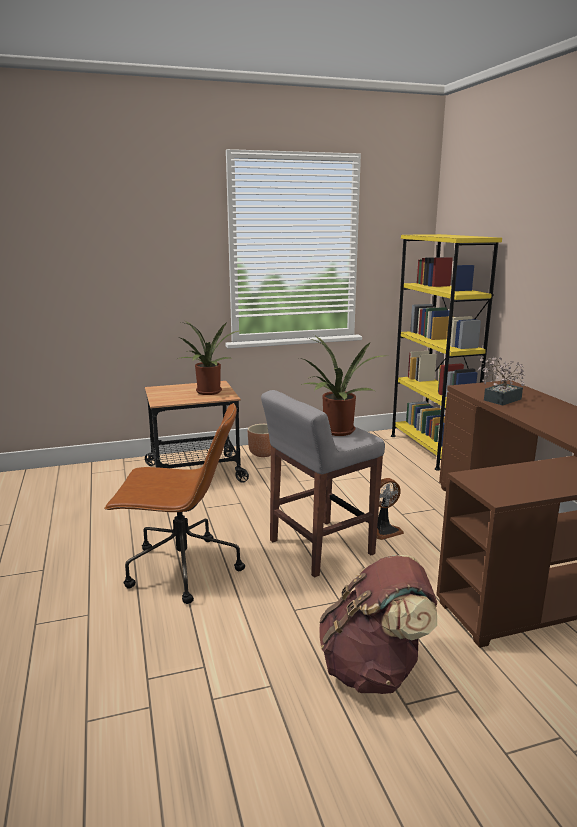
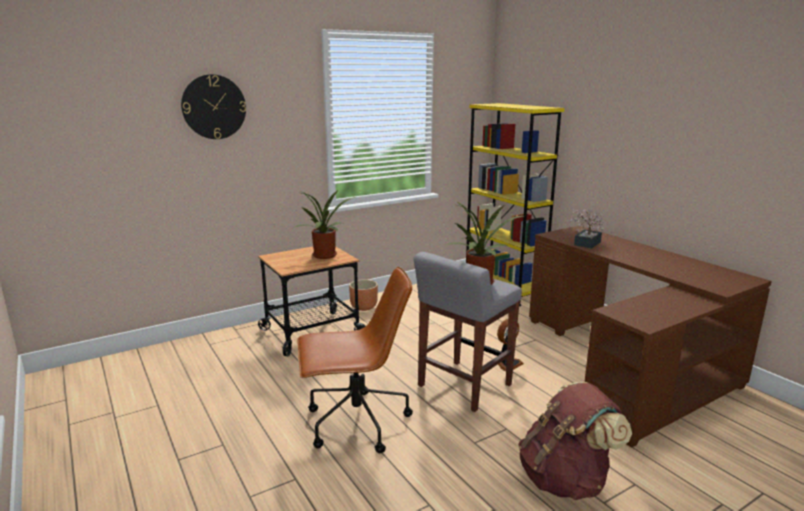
camera: 15 degrees left, 0 degrees up
none -> wall clock [181,74,246,139]

